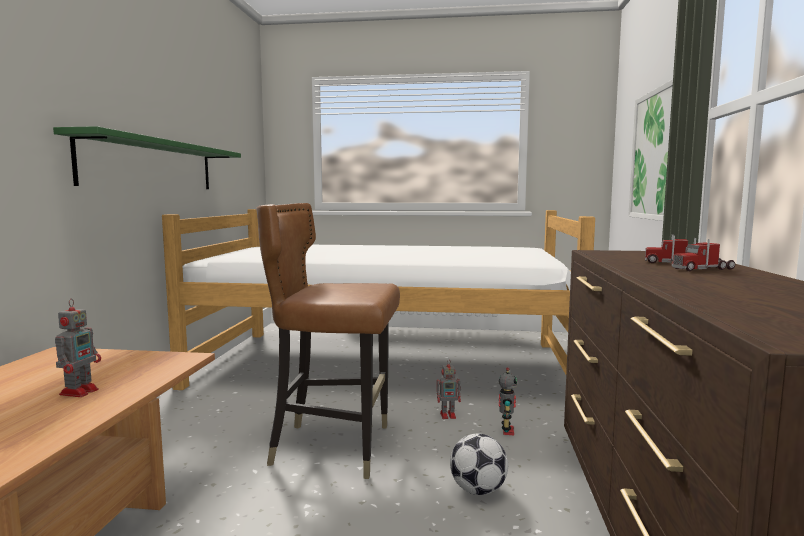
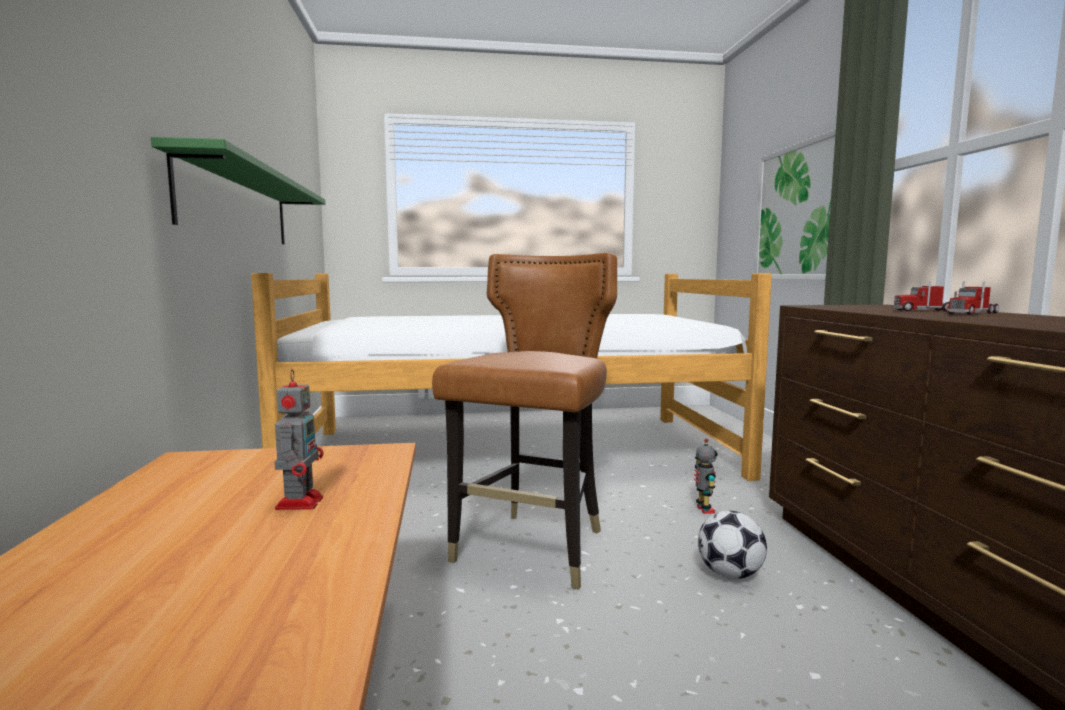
camera: 15 degrees left, 0 degrees up
brown chair [256,203,400,479] -> brown chair turned 120 degrees clockwise [432,252,617,590]
toy robot [437,359,461,419] -> none

